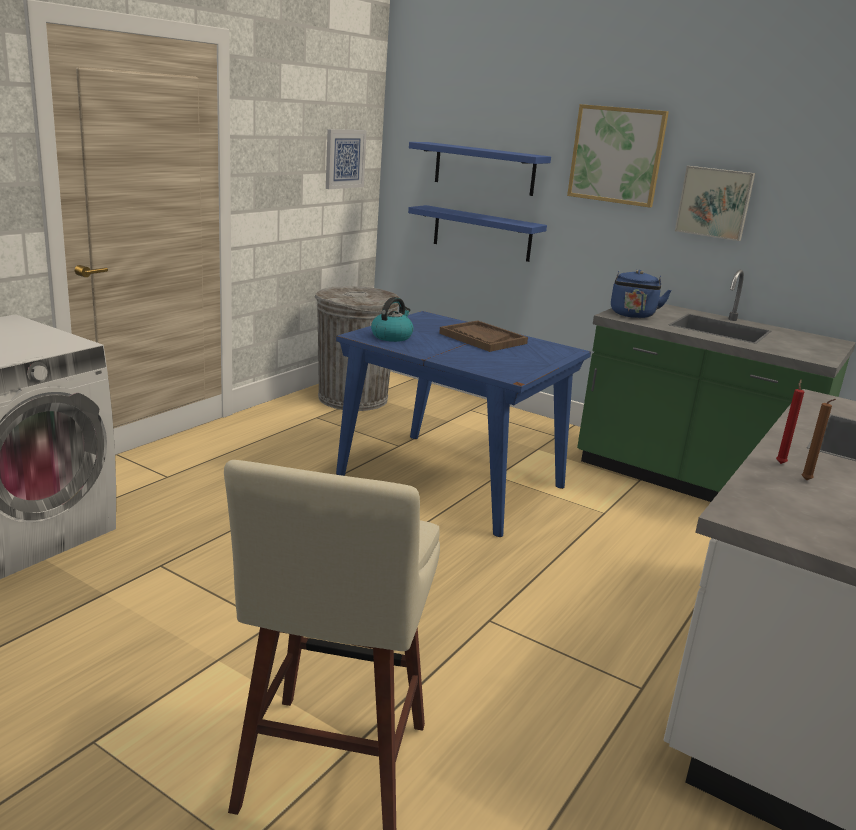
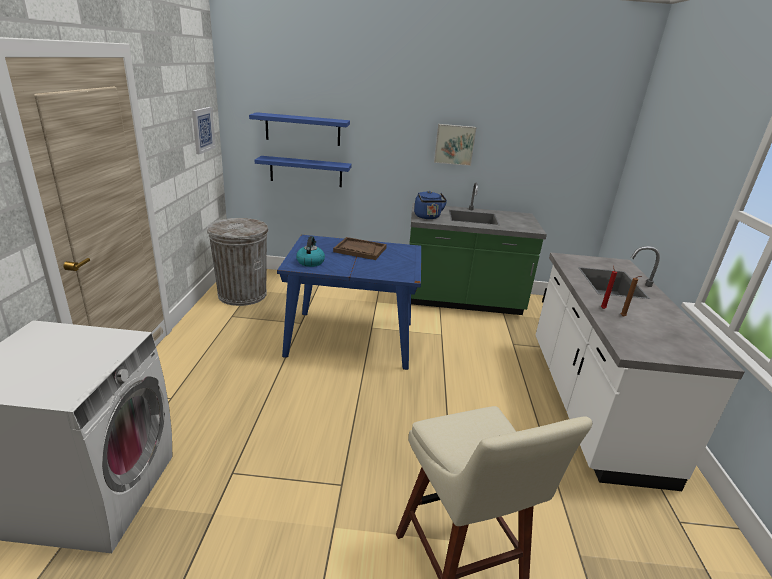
camera: 30 degrees left, 5 degrees up
picture [567,104,669,208] -> none

